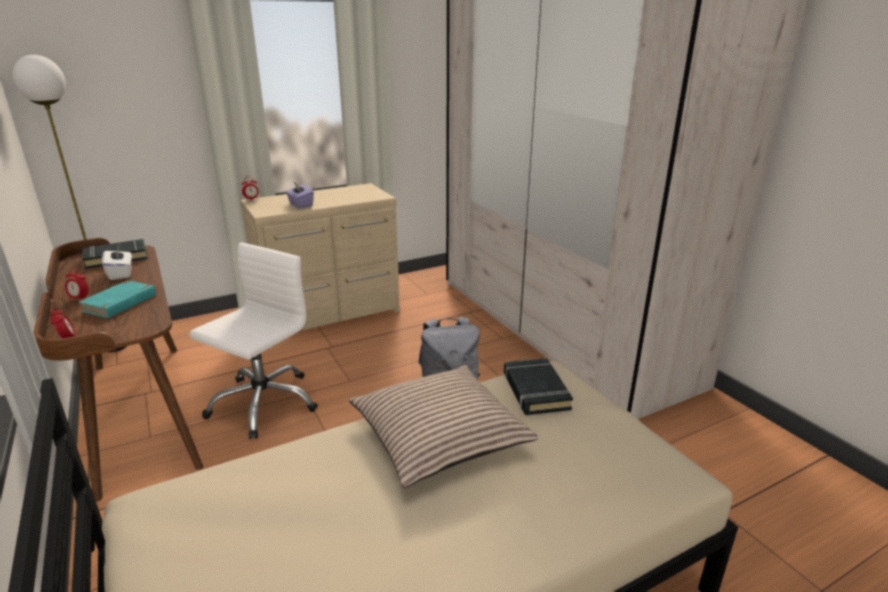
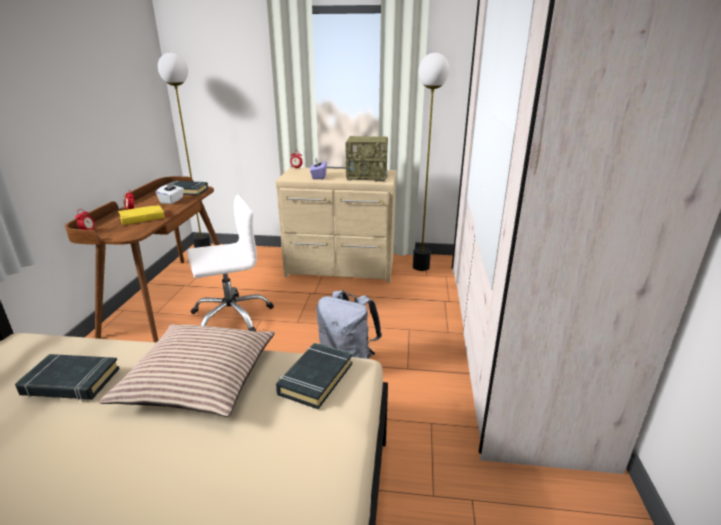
camera: 35 degrees right, 0 degrees up
turquoise book [78,280,158,318] -> yellow book [118,205,171,225]
none -> black book [15,354,120,401]
none -> radio [345,136,388,181]
none -> floor lamp [413,53,450,271]

